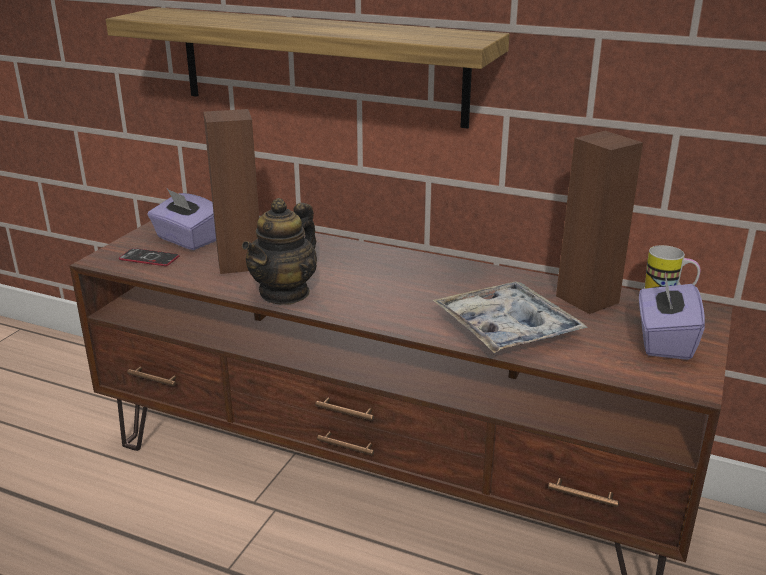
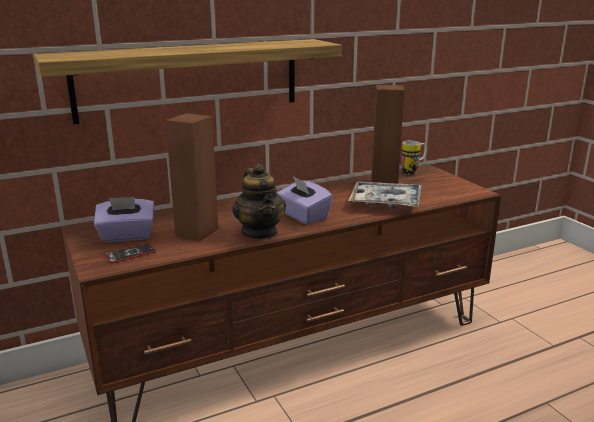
camera: 50 degrees left, 5 degrees down
purple tissue box [639,272,705,360] -> purple tissue box moved to [277,176,333,225]

